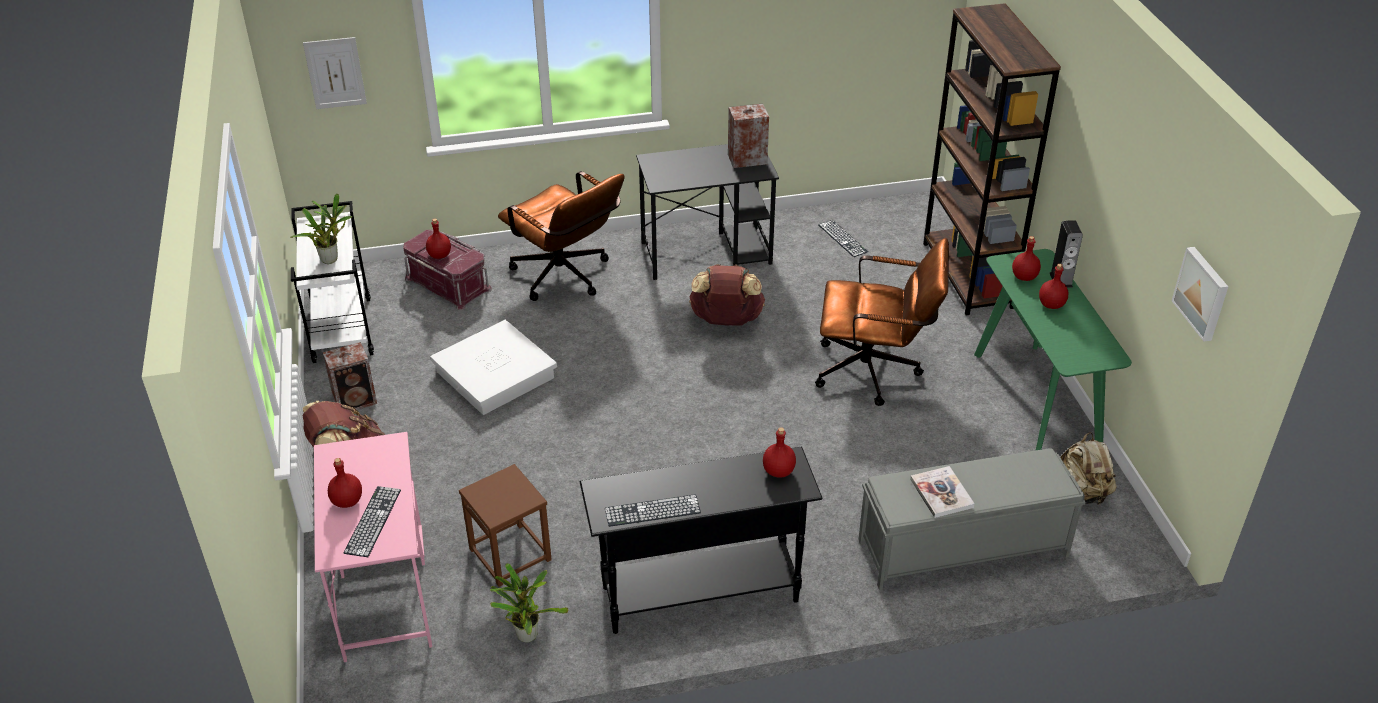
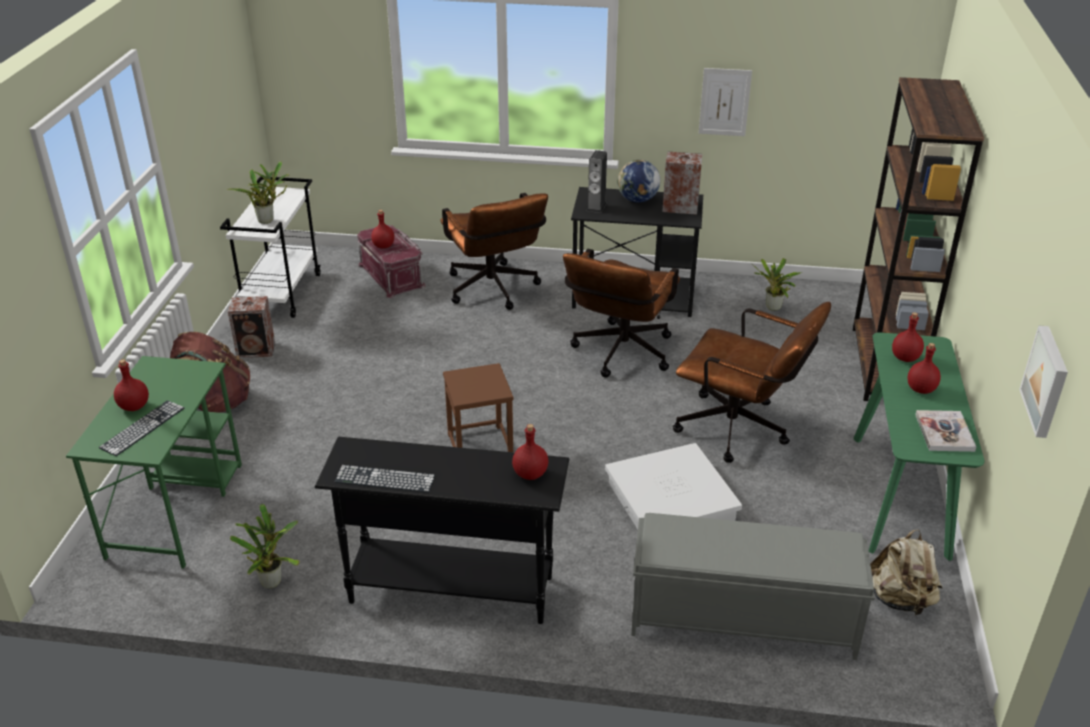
camera: 20 degrees right, 5 degrees down
picture [303,37,367,109] -> picture moved to [699,68,752,136]
pink desk [314,432,432,662] -> green desk [66,356,242,569]
white storage box [430,320,557,415] -> white storage box moved to [605,443,742,529]
brown stool [459,464,552,587] -> brown stool moved to [443,363,513,452]
brown backpack [689,264,765,325] -> brown office chair [563,249,680,378]
keyboard [818,220,868,257] -> potted plant [751,258,803,311]
book [910,466,975,518] -> book moved to [915,410,976,452]
speaker [1050,220,1083,288] -> speaker moved to [587,150,607,213]
none -> globe [617,160,660,203]

